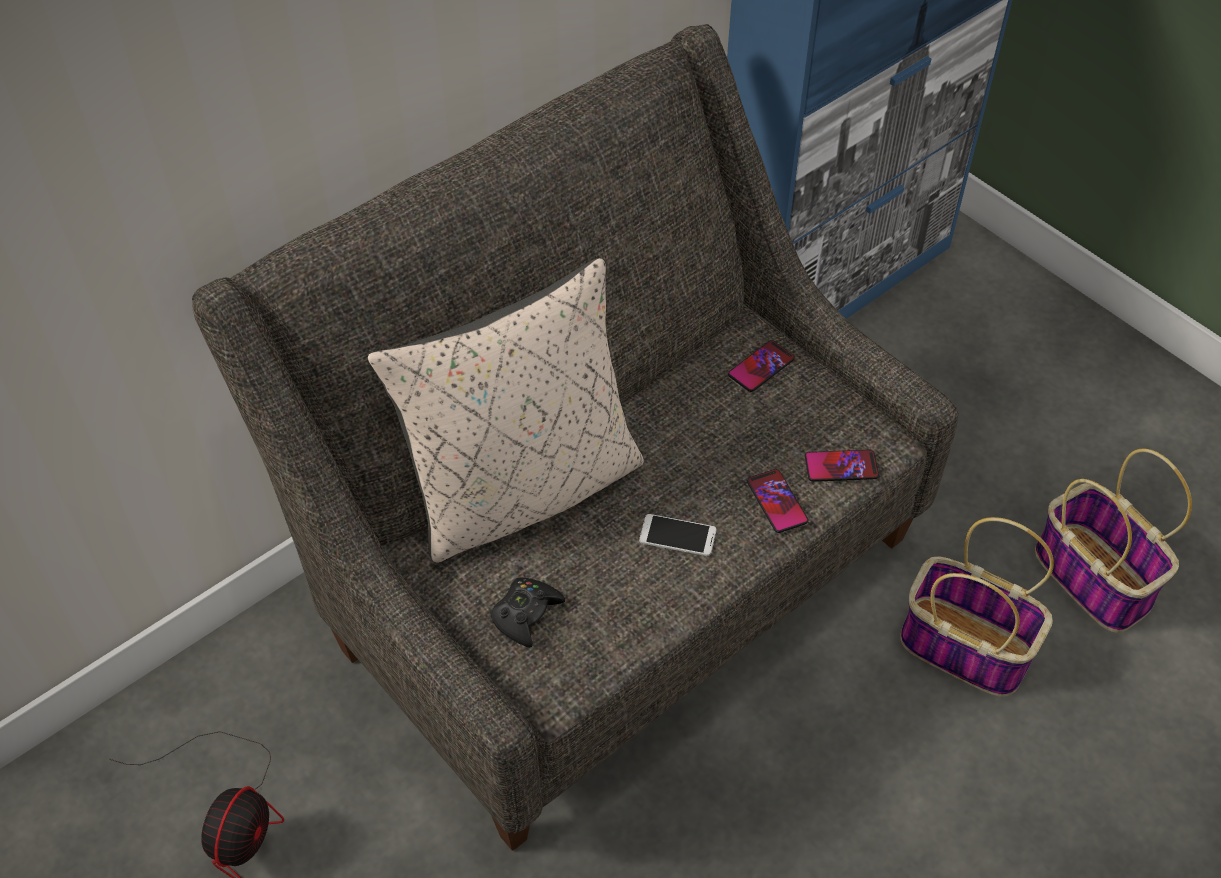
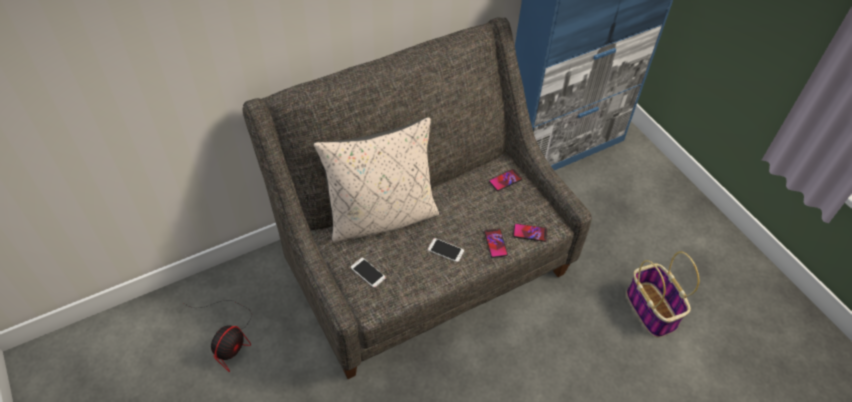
camera: 10 degrees right, 0 degrees up
black game controller [491,578,565,648] -> phone [351,258,386,288]
basket [900,517,1054,697] -> none

